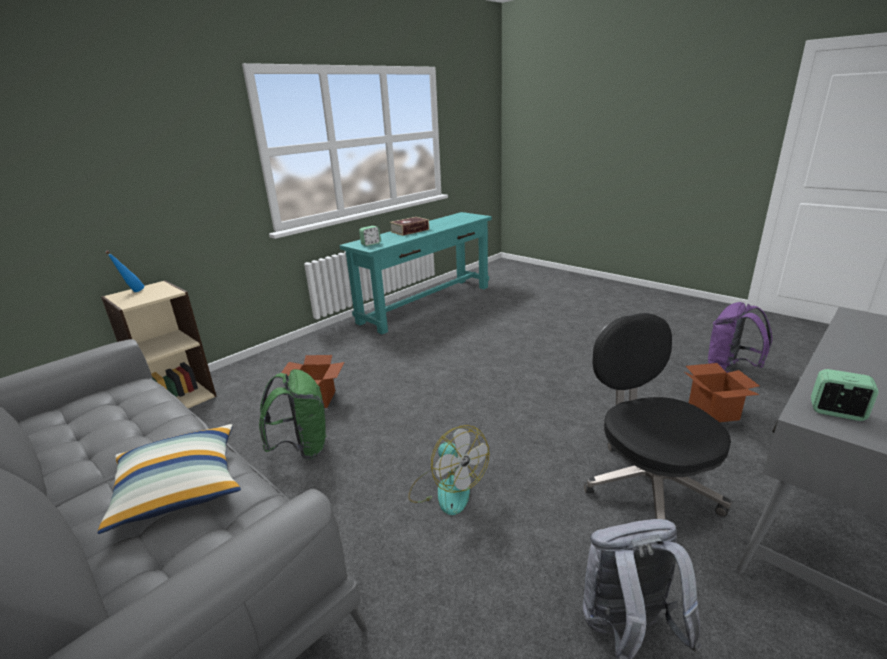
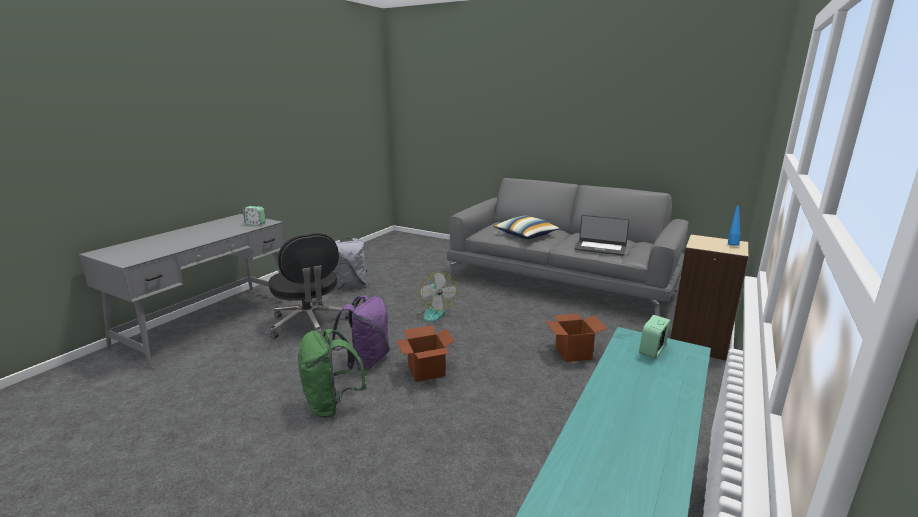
camera: 165 degrees right, 5 degrees down
green backpack [259,369,326,460] -> green backpack moved to [298,329,367,417]
book [390,217,429,236] -> none
fan [408,425,489,515] -> fan turned 150 degrees counterclockwise [408,271,457,322]
cardboard box [685,363,760,422] -> cardboard box moved to [396,325,455,382]
purple backpack [708,302,773,373] -> purple backpack moved to [332,295,390,371]
none -> laptop [575,215,630,256]

